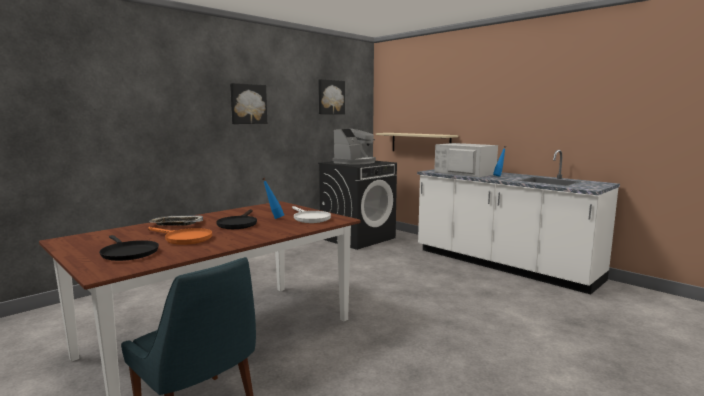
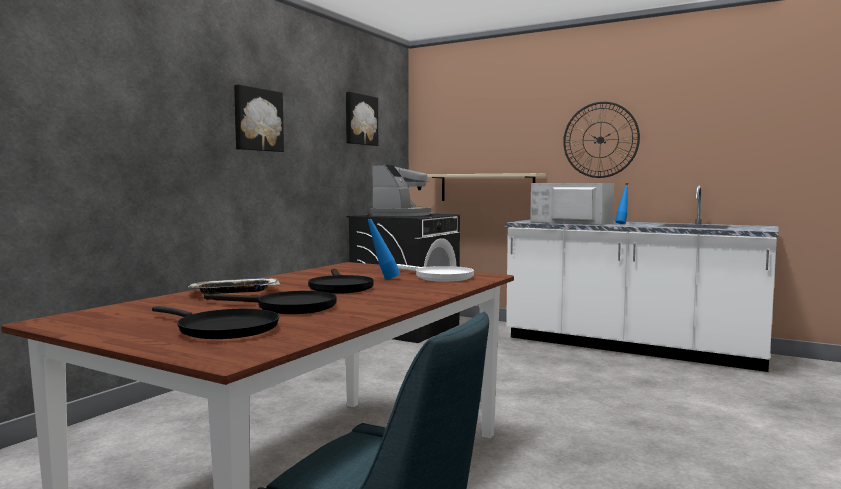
camera: 15 degrees left, 5 degrees down
orange frying pan [148,227,212,245] -> black frying pan [204,291,337,314]
none -> wall clock [563,102,640,178]

